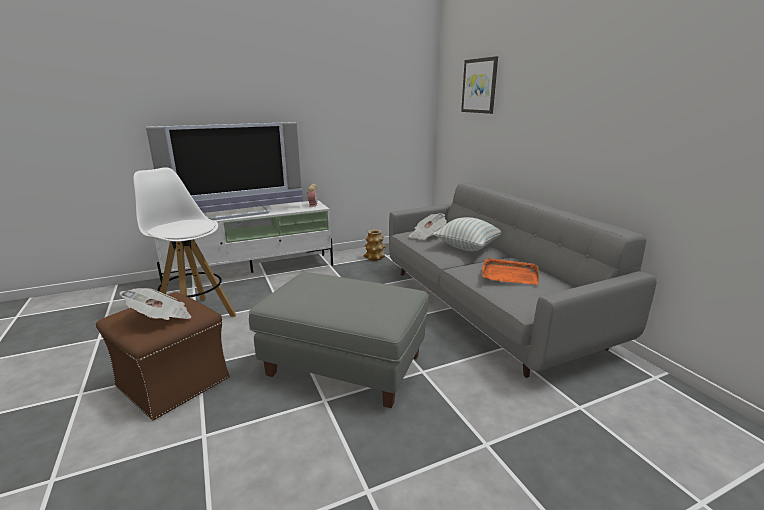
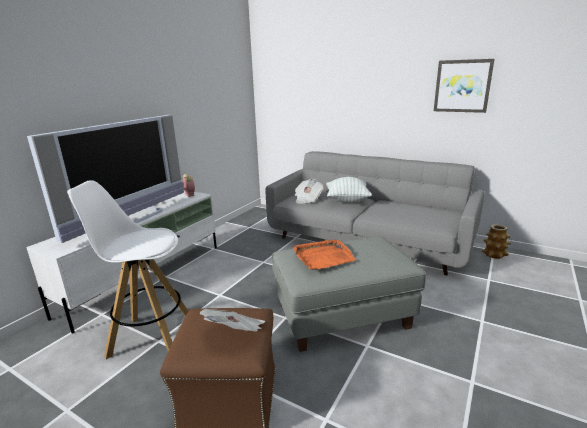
camera: 35 degrees left, 0 degrees up
vase [363,230,386,261] -> vase moved to [482,224,511,259]
picture [461,56,498,114] -> picture moved to [434,59,494,113]
orange tray [482,258,539,285] -> orange tray moved to [293,239,356,270]

